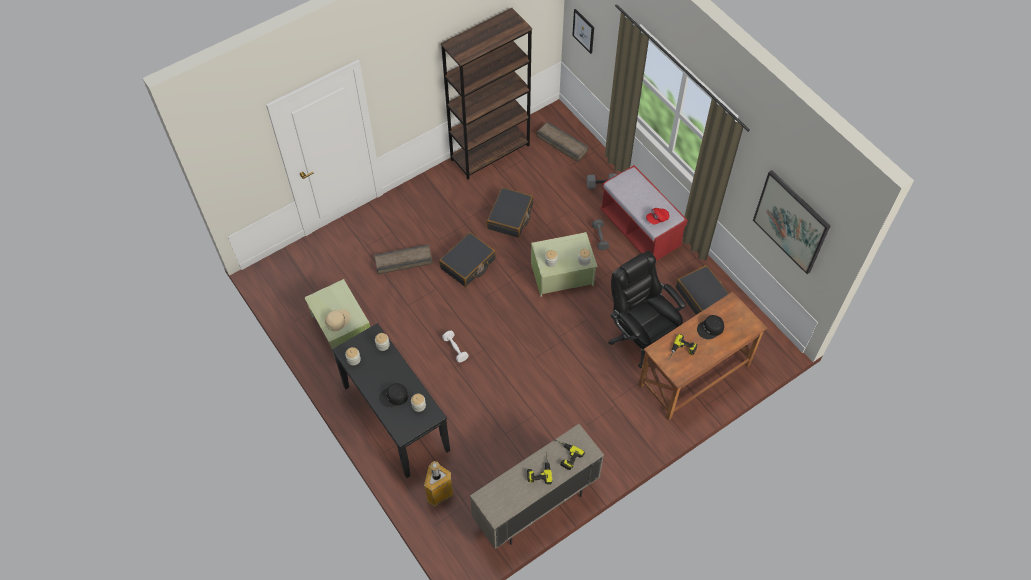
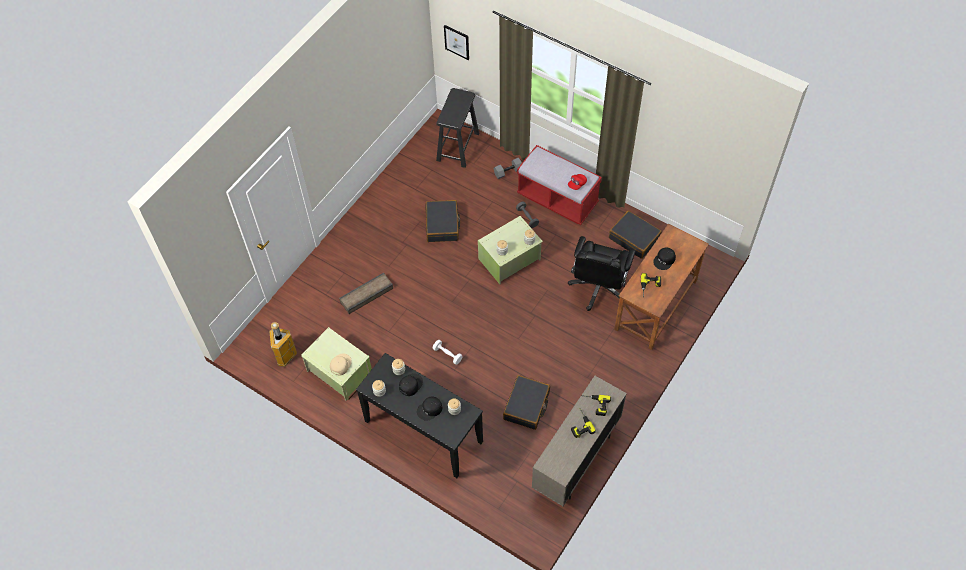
camera: 20 degrees left, 0 degrees up
trash can [424,461,453,507] -> trash can moved to [269,322,297,367]
black suitcase [439,232,496,287] -> black suitcase moved to [503,375,550,430]
brown bookcase [441,8,532,179] -> none
crate [537,122,588,162] -> black stool [436,88,479,168]
black office chair [608,251,686,368] -> black office chair turned 105 degrees counterclockwise [568,236,635,311]
picture [753,170,830,274] -> none
none -> black cap [399,373,423,396]

